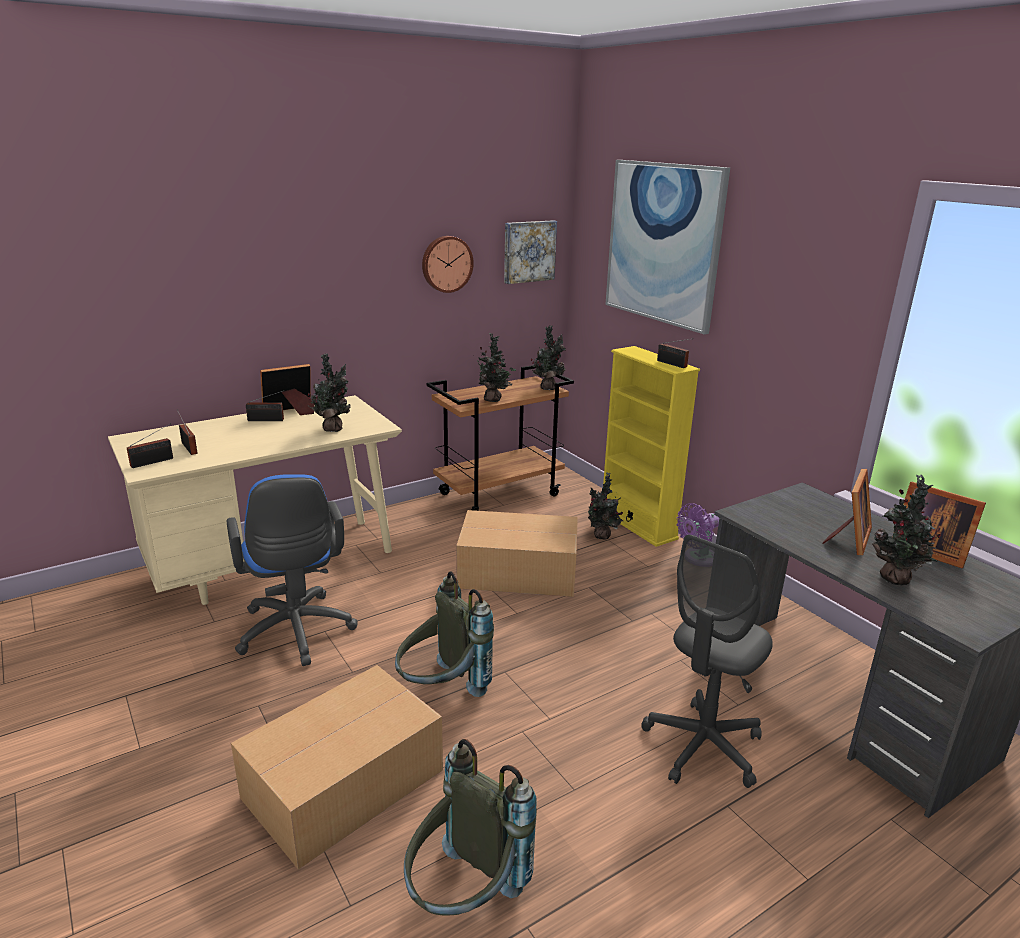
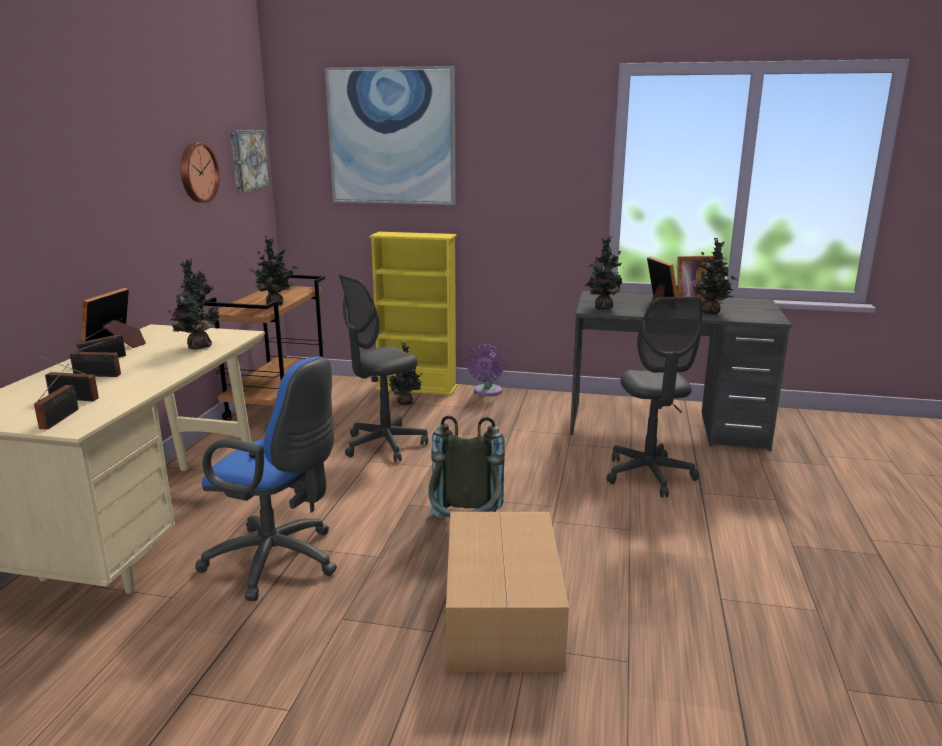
camera: 45 degrees left, 5 degrees down
grey backpack [404,739,537,915] -> none
cardboard box [456,510,578,597] -> grey office chair [339,275,428,462]
potted plant [531,326,566,390] -> potted plant moved to [584,236,622,309]
radio [657,339,689,368] -> radio moved to [70,336,121,377]

